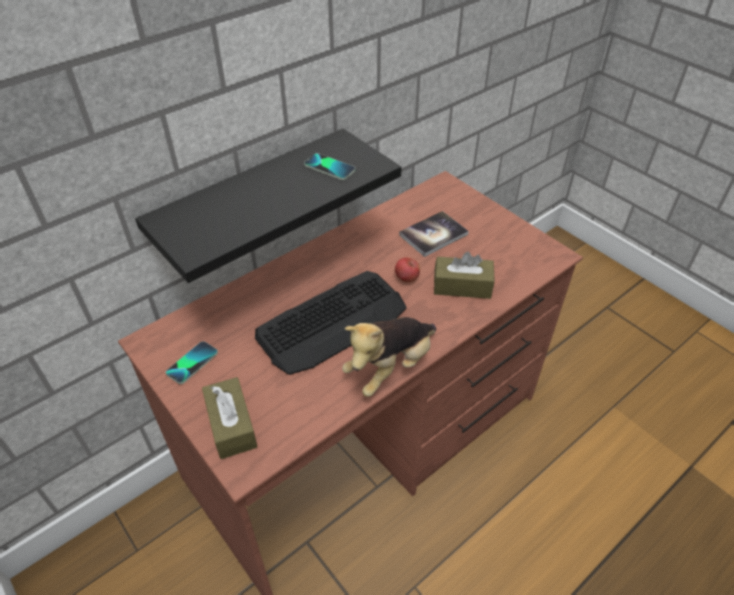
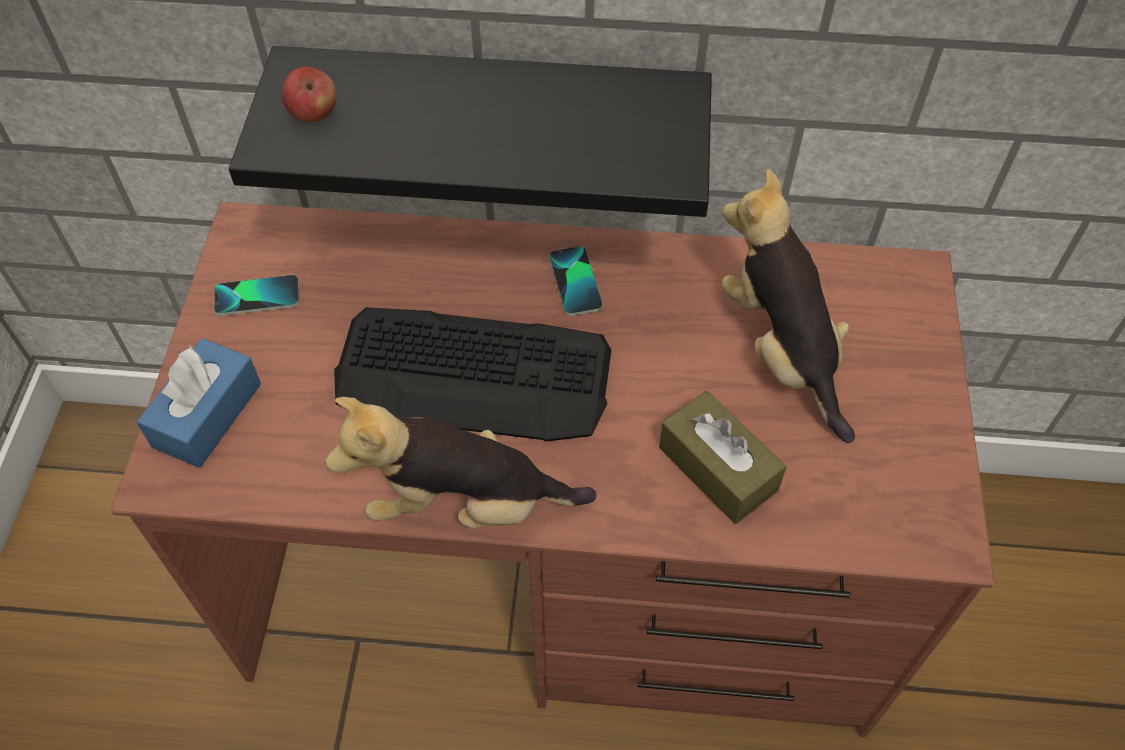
camera: 45 degrees right, 10 degrees up
brown tissue box [202,377,257,459] -> blue tissue box [137,338,261,468]
phone [304,153,355,180] -> phone moved to [549,246,603,316]
apple [395,257,420,282] -> apple moved to [282,67,336,122]
book [399,211,469,257] -> plush toy [722,169,855,443]

